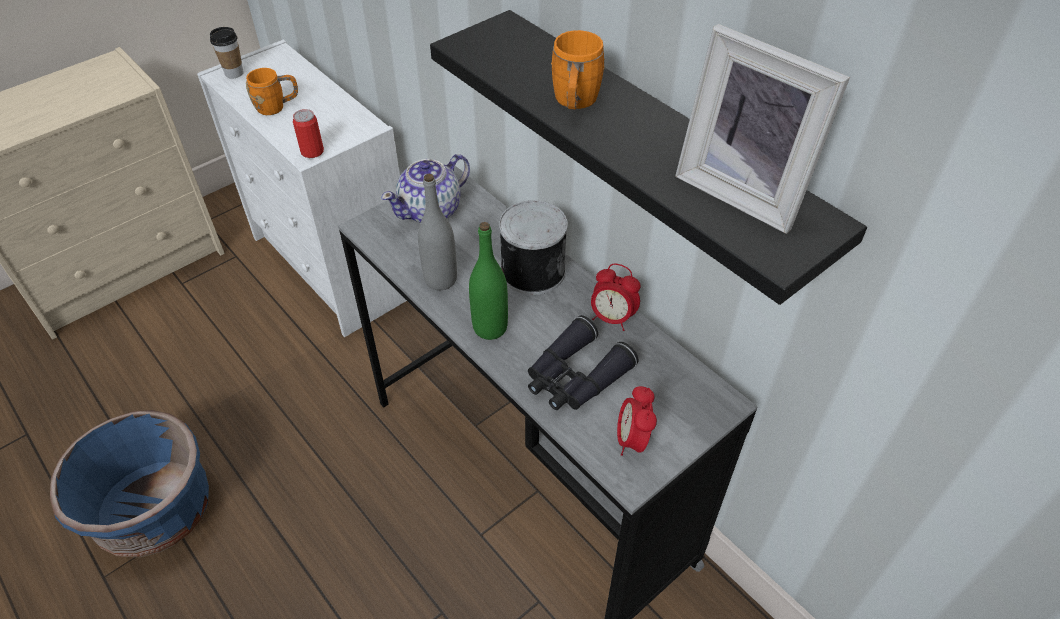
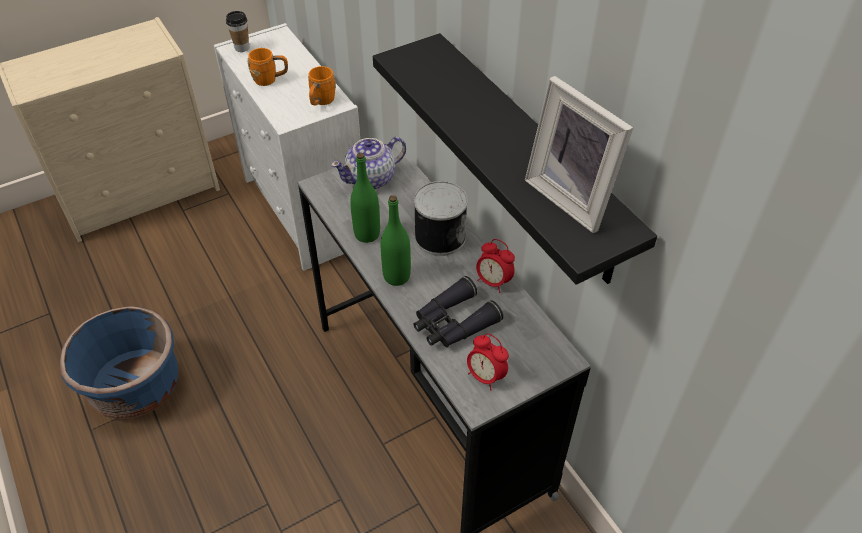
camera: 10 degrees right, 0 degrees up
can [293,109,324,158] -> none
grey bottle [418,174,457,290] -> green bottle [350,153,380,243]
orange mug [551,30,605,109] -> orange mug moved to [308,66,336,106]
alarm clock [617,386,657,456] -> alarm clock turned 60 degrees counterclockwise [467,333,509,391]

